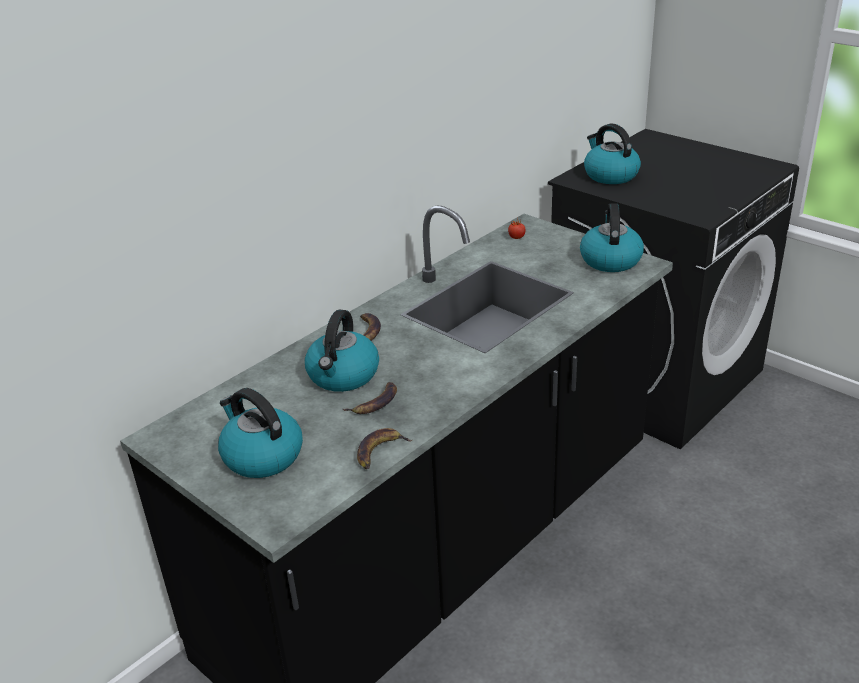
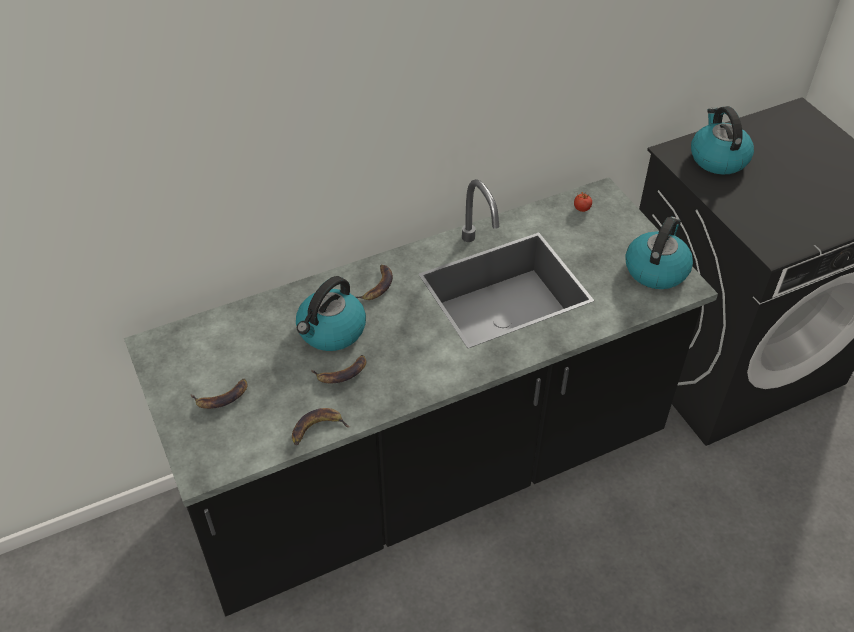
camera: 20 degrees right, 15 degrees up
kettle [218,388,303,478] -> banana [191,379,247,409]

